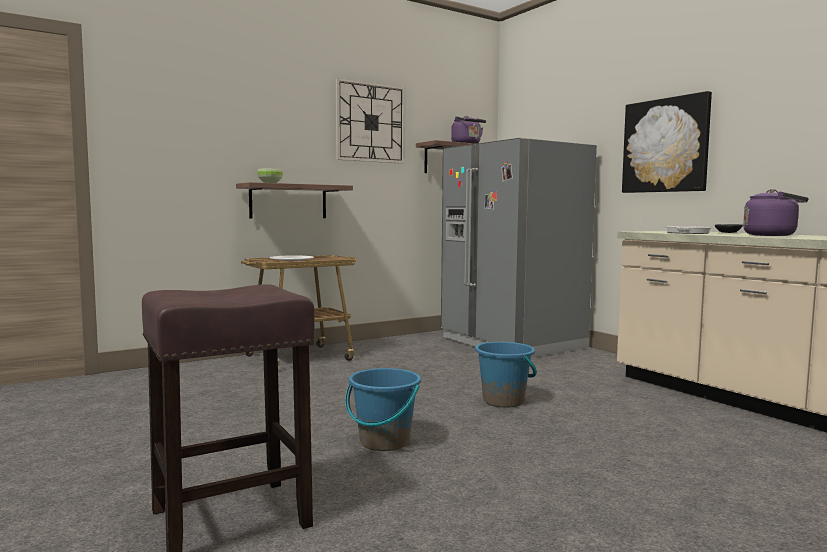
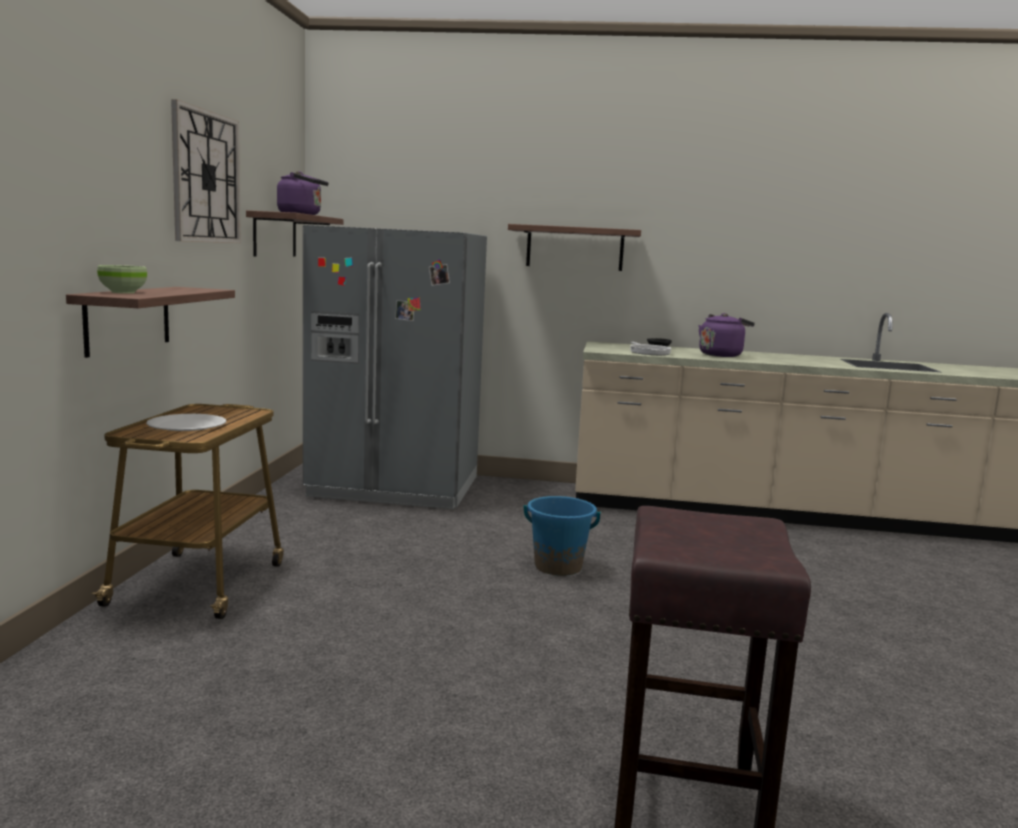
camera: 50 degrees left, 5 degrees up
blue bucket [345,368,421,451] -> none
picture [622,91,712,193] -> shelf [508,224,641,271]

